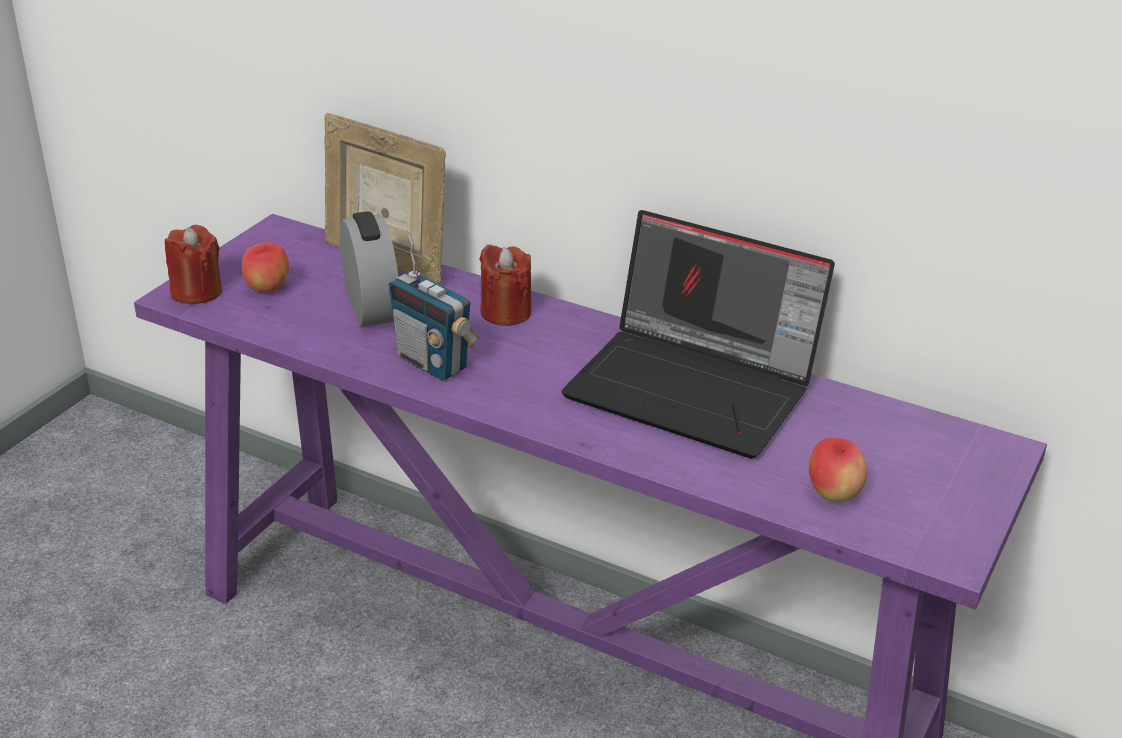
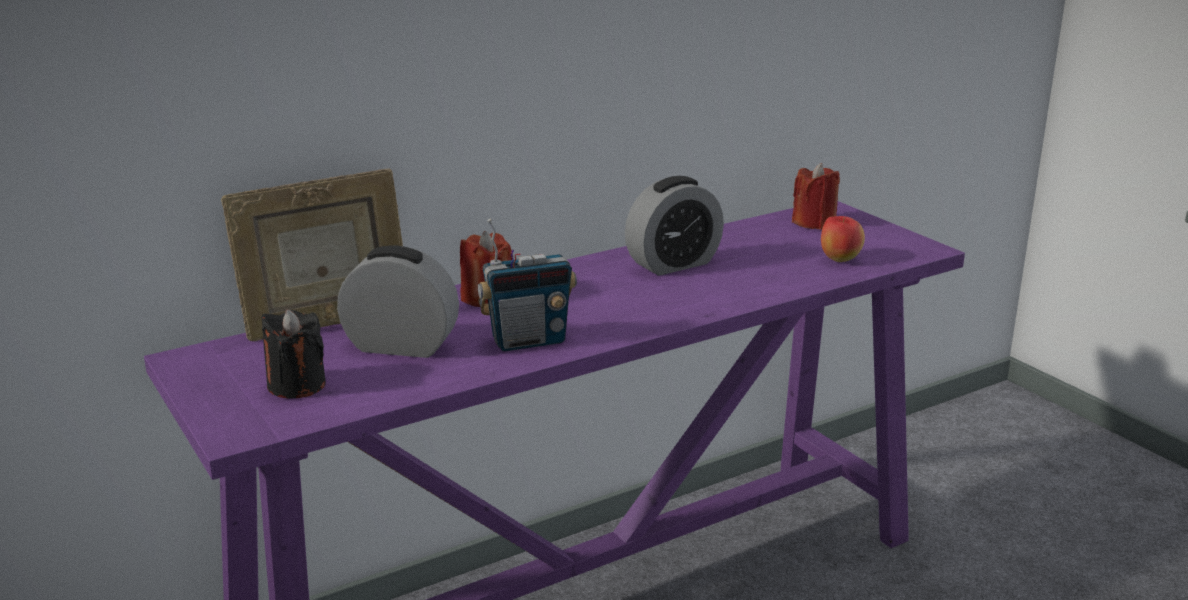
camera: 60 degrees left, 10 degrees down
red candle [165,225,222,304] -> red candle moved to [792,163,840,230]
apple [242,242,289,293] -> black candle [261,309,326,399]
laptop [561,210,835,459] -> alarm clock [625,176,724,276]

